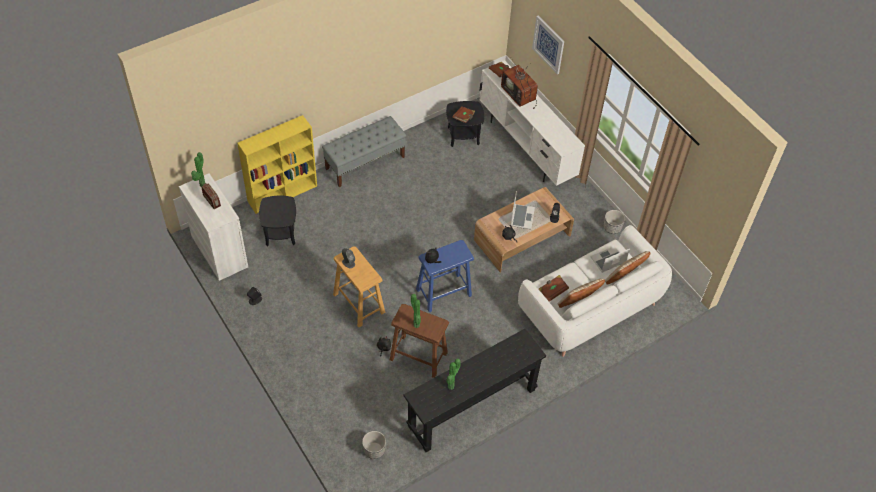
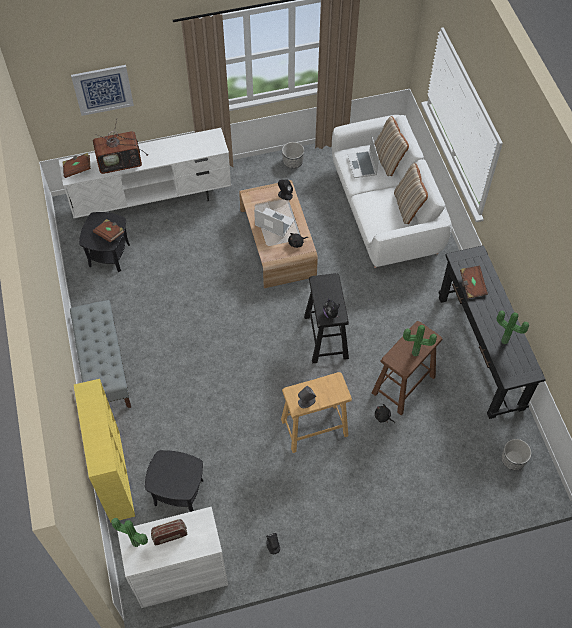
camera: 70 degrees left, 5 degrees up
blue stool [416,240,474,312] -> black stool [304,273,349,363]
brown book [539,275,569,302] -> brown book moved to [460,265,488,299]

